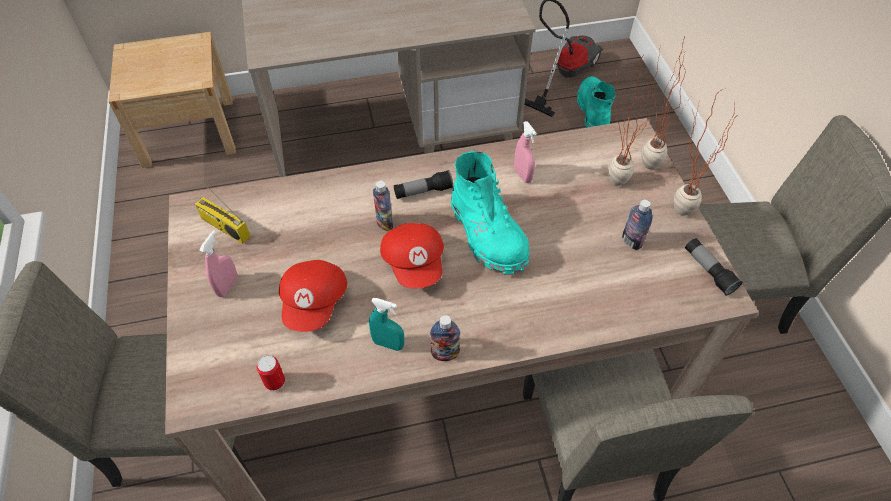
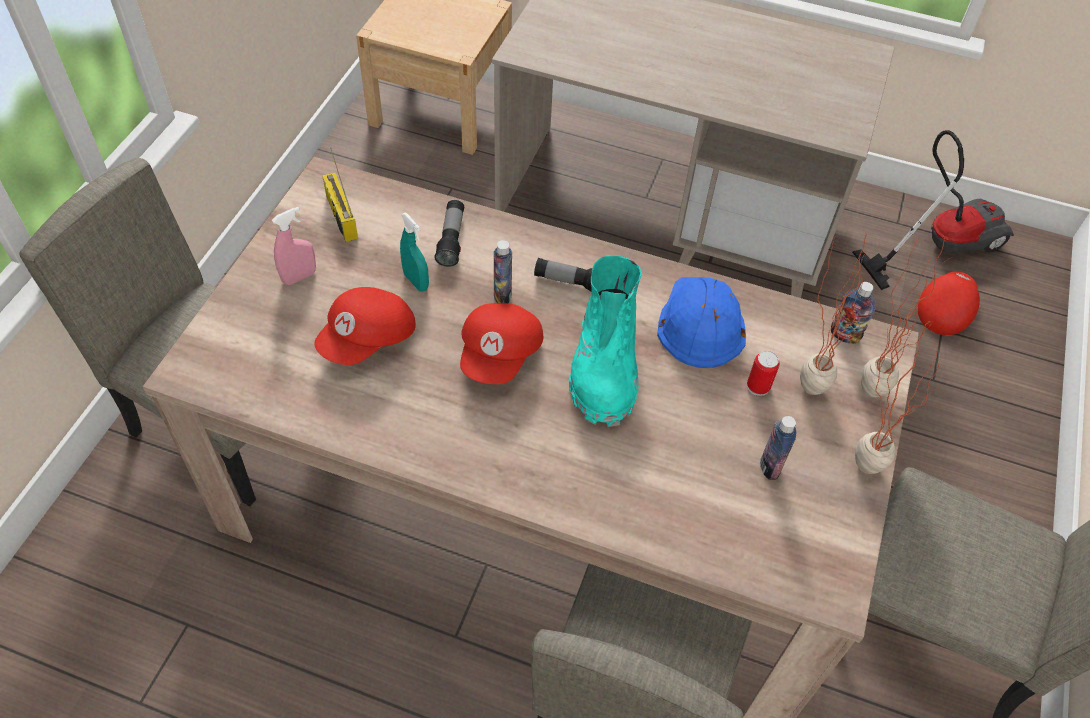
camera: 30 degrees right, 0 degrees up
can [257,355,285,391] -> can moved to [747,351,780,396]
turquoise spray bottle [369,298,404,351] -> turquoise spray bottle moved to [400,213,429,291]
bottle [430,315,460,361] -> bottle moved to [831,282,876,344]
pink spray bottle [514,121,537,183] -> blue hard hat [657,277,746,368]
turquoise boot [577,76,616,128] -> red cap [918,272,980,335]
flashlight [685,238,742,296] -> flashlight moved to [434,200,464,267]

